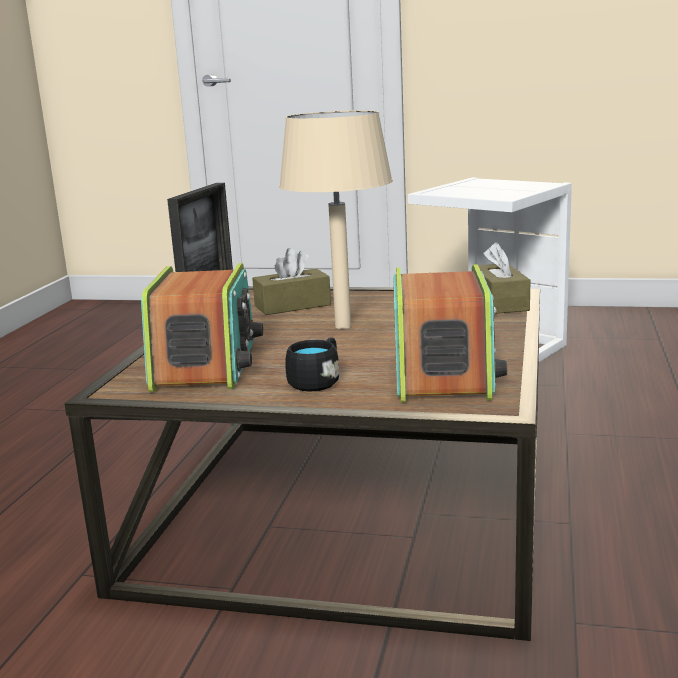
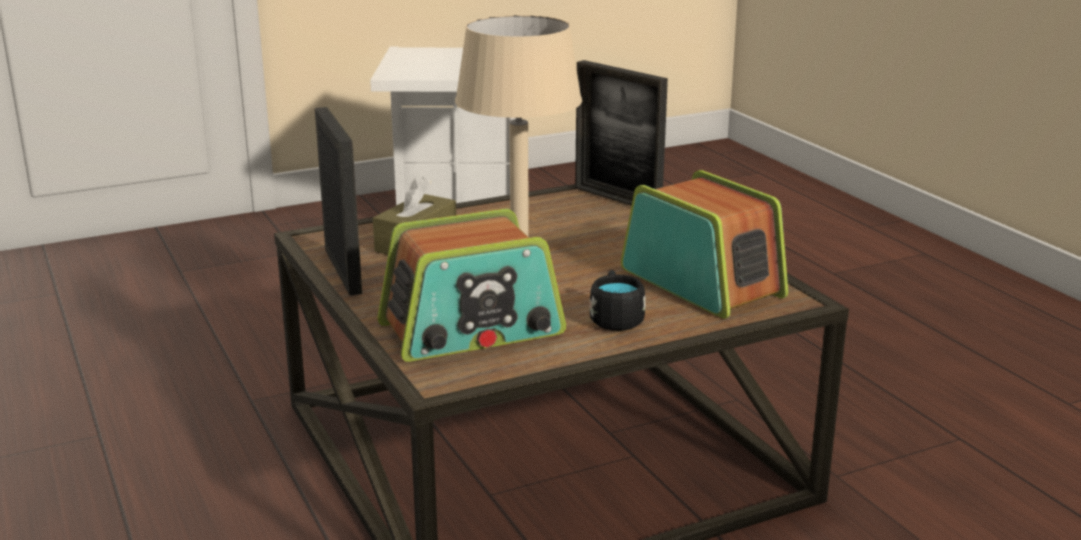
camera: 40 degrees left, 5 degrees up
radio [141,263,263,392] -> radio turned 105 degrees clockwise [377,209,566,362]
brown tissue box [472,242,530,314] -> picture frame [575,60,668,206]

